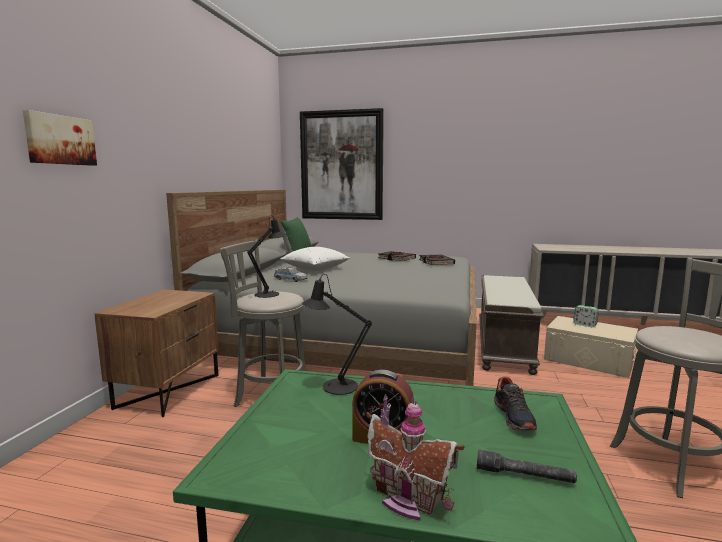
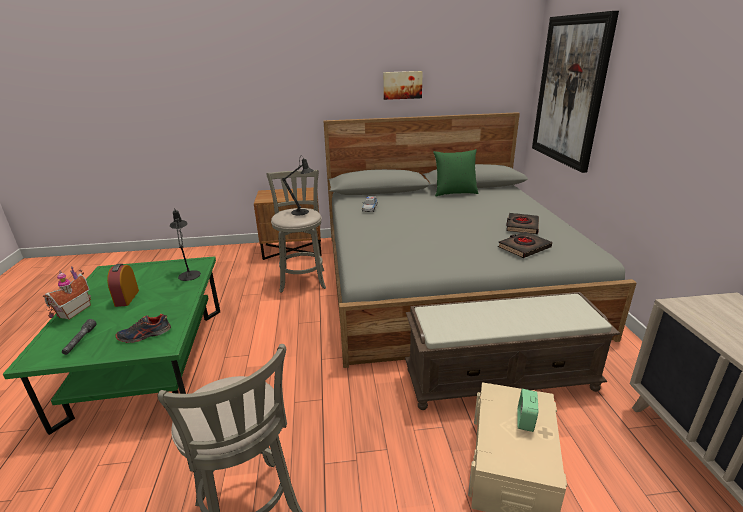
camera: 70 degrees right, 15 degrees up
picture [23,110,97,166] -> picture moved to [383,71,423,100]
white pillow [280,247,350,270] -> none

